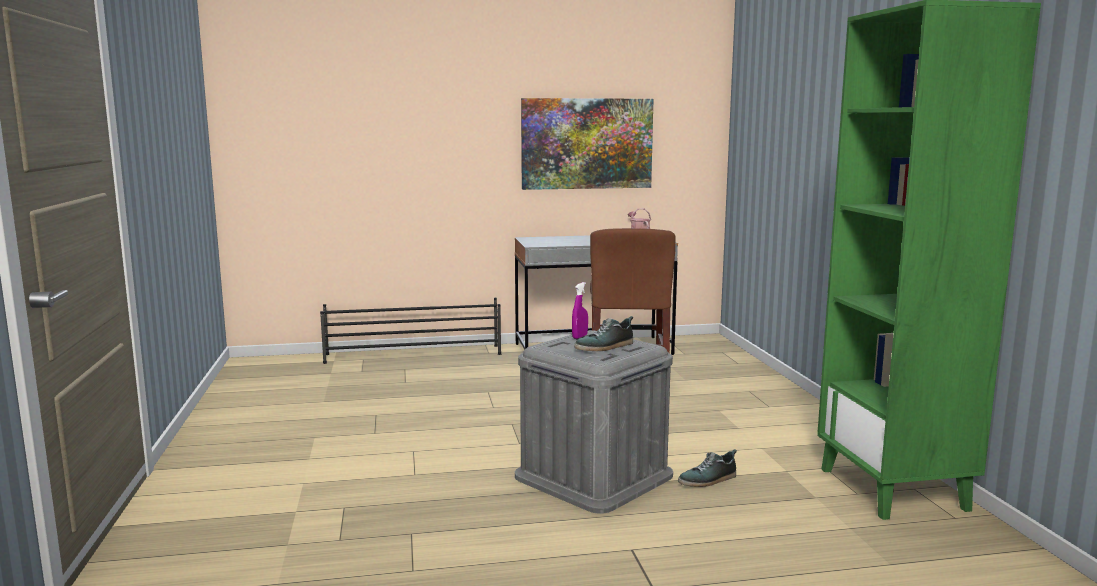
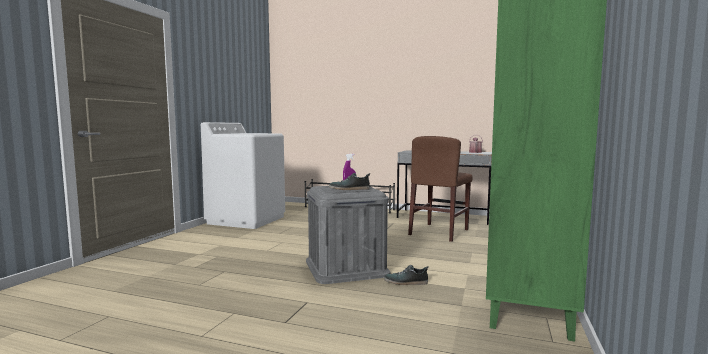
camera: 30 degrees right, 5 degrees down
picture [521,98,654,190] -> none
none -> white washing machine [201,122,285,229]

